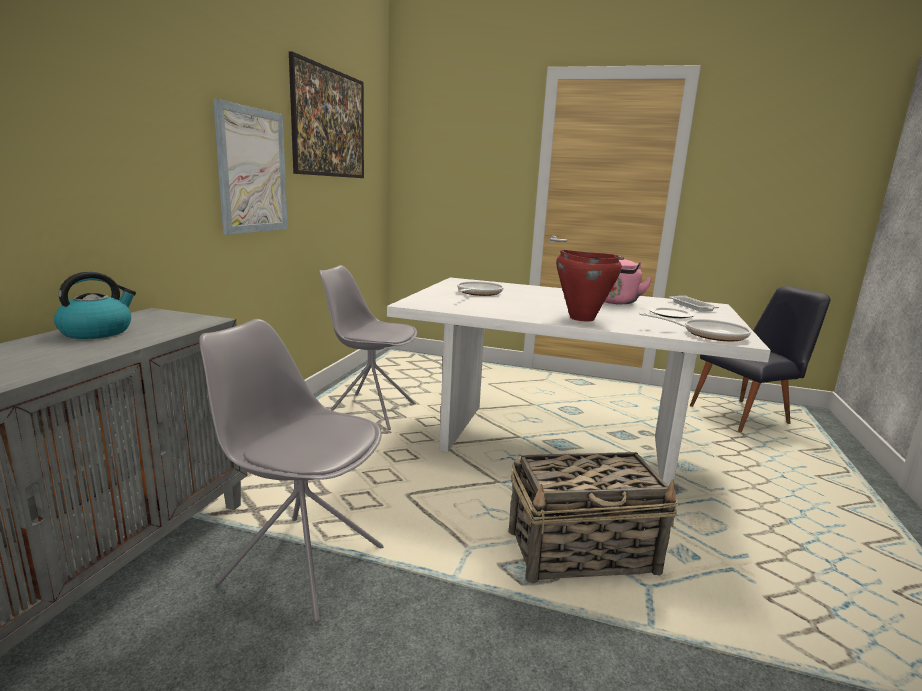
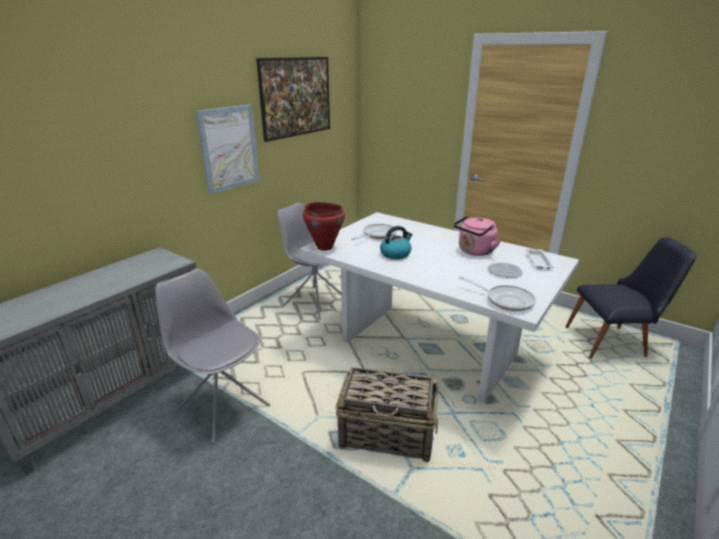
camera: 20 degrees right, 10 degrees up
kettle [54,272,136,339] -> kettle moved to [380,226,413,260]
red cooking pot [556,250,622,321] -> red cooking pot moved to [303,202,345,251]

